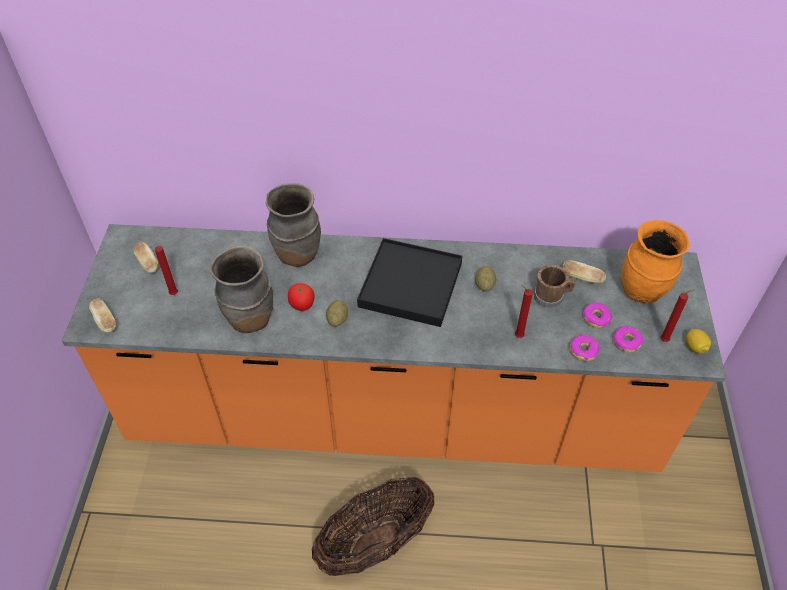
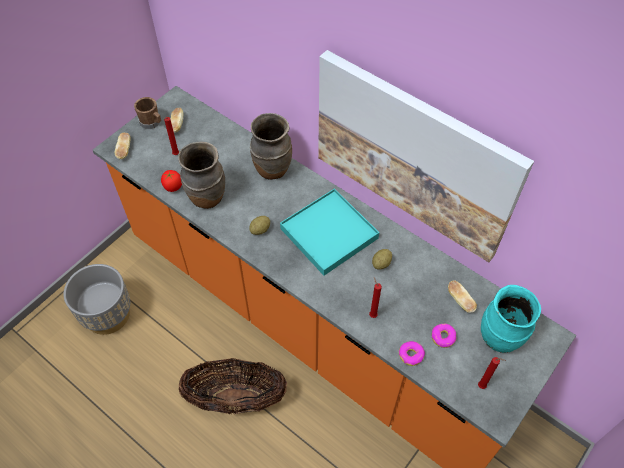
camera: 35 degrees right, 5 degrees up
tomato [288,283,315,311] -> tomato moved to [161,170,182,192]
black tray [357,238,462,327] -> turquoise tray [280,188,379,276]
brown mug [534,265,575,308] -> brown mug moved to [134,97,162,129]
donut [613,326,643,352] -> none
orange vase [622,220,690,303] -> turquoise vase [481,285,541,353]
lemon [686,329,711,354] -> none
none -> grey planter [64,264,130,335]
none -> picture [318,50,534,262]

